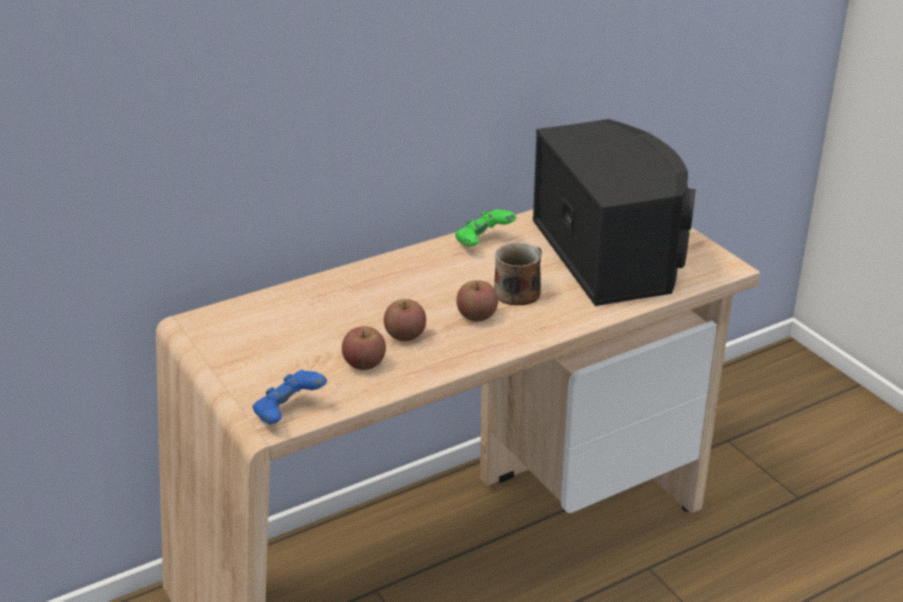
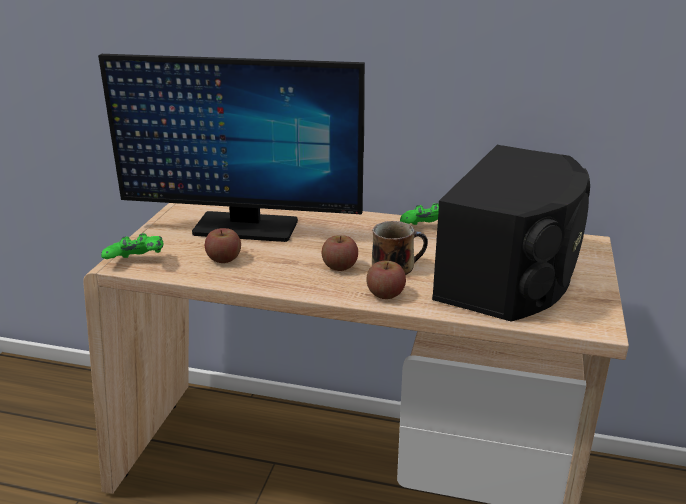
camera: 45 degrees right, 5 degrees down
blue game controller [252,370,327,424] -> green game controller [101,233,164,259]
apple [384,299,426,341] -> apple moved to [366,261,406,299]
none -> monitor [98,54,365,242]

